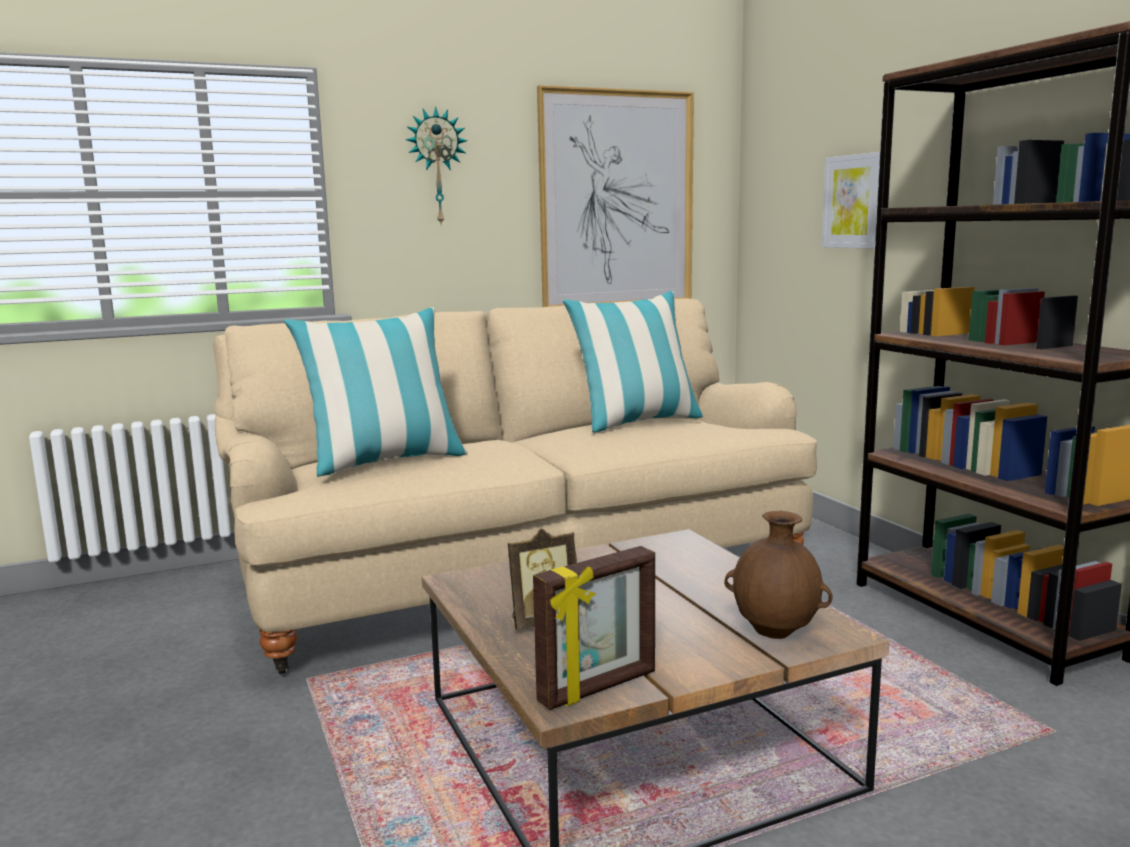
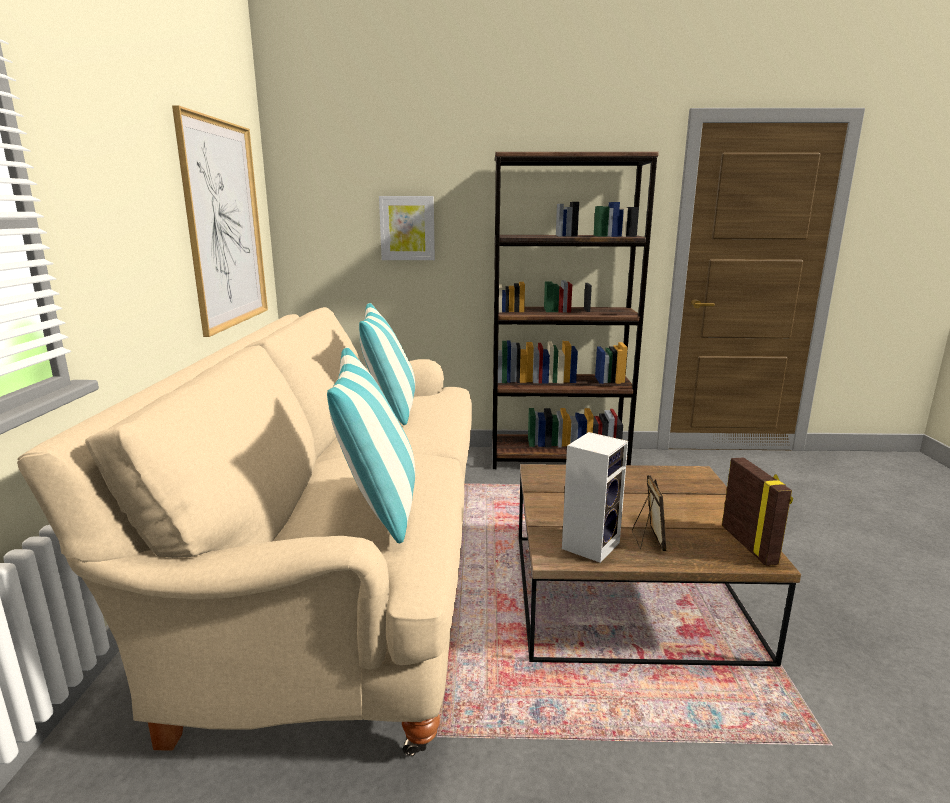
camera: 65 degrees left, 5 degrees up
wall clock [406,106,467,226] -> none
brown vase [724,511,833,639] -> none
none -> speaker [562,432,628,563]

